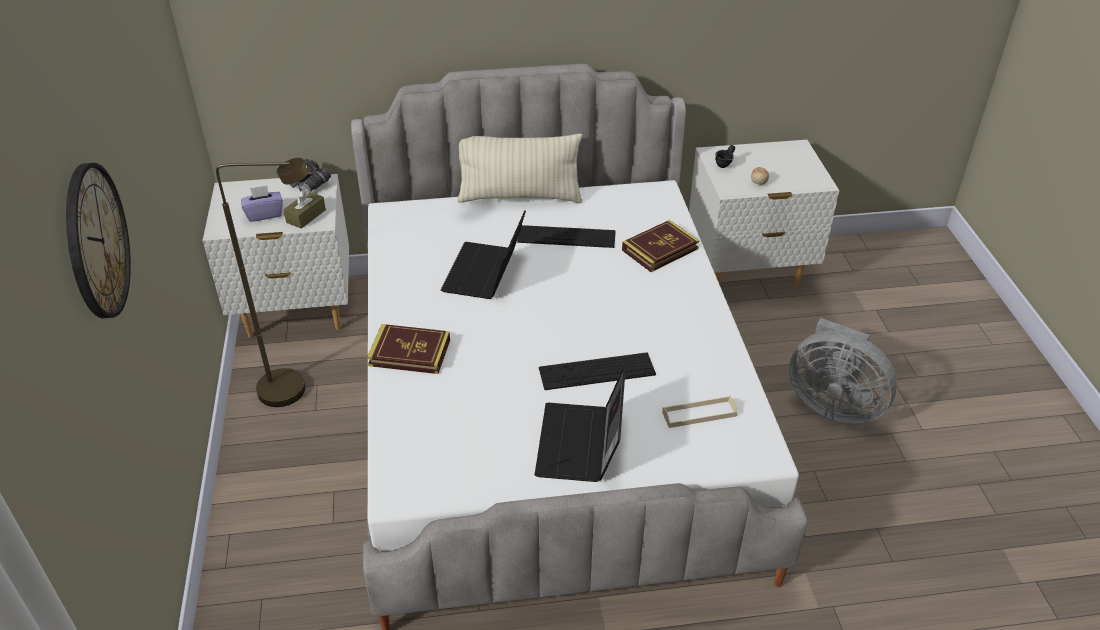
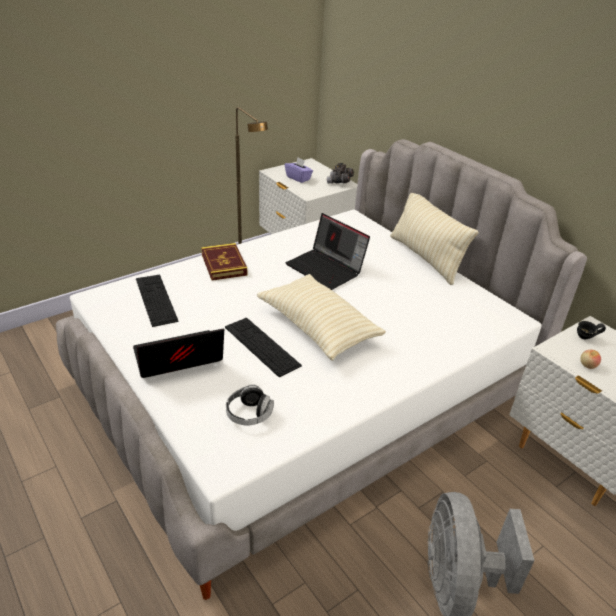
camera: 60 degrees right, 5 degrees down
wall clock [66,163,131,318] -> none
brown tissue box [283,189,326,229] -> none
laptop [441,210,526,299] -> laptop turned 120 degrees counterclockwise [286,213,370,290]
keyboard [517,225,616,248] -> keyboard moved to [136,275,178,327]
book [622,220,699,272] -> none
beige tray [662,396,738,428] -> headphones [226,384,274,425]
none -> beige pillow [257,274,386,360]

